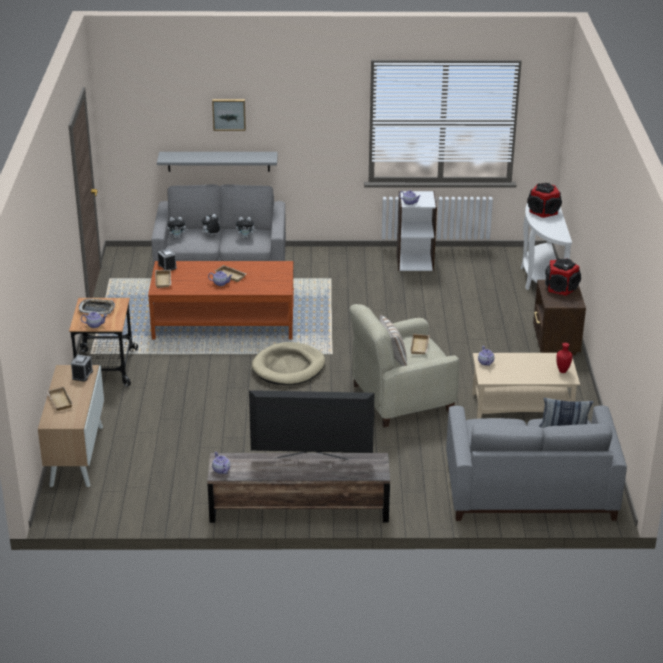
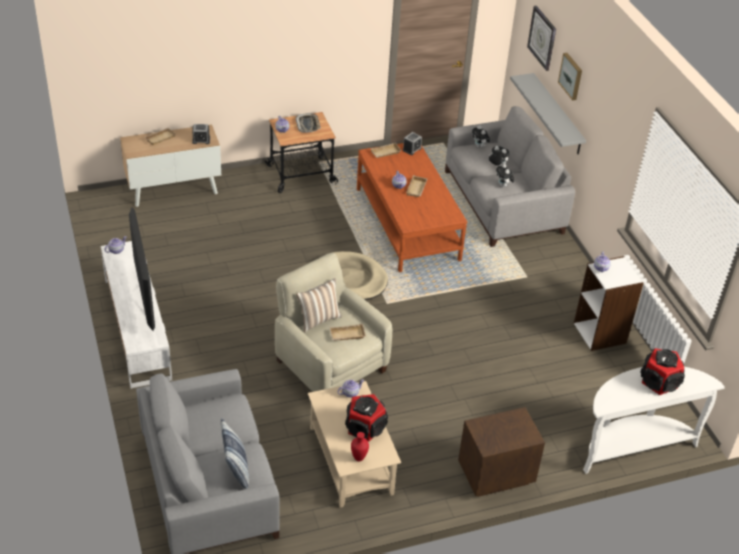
camera: 70 degrees right, 10 degrees up
brown tv stand [207,453,390,523] -> white tv stand [101,241,172,389]
speaker [545,258,581,296] -> speaker moved to [345,394,388,441]
none -> wall clock [527,6,556,71]

